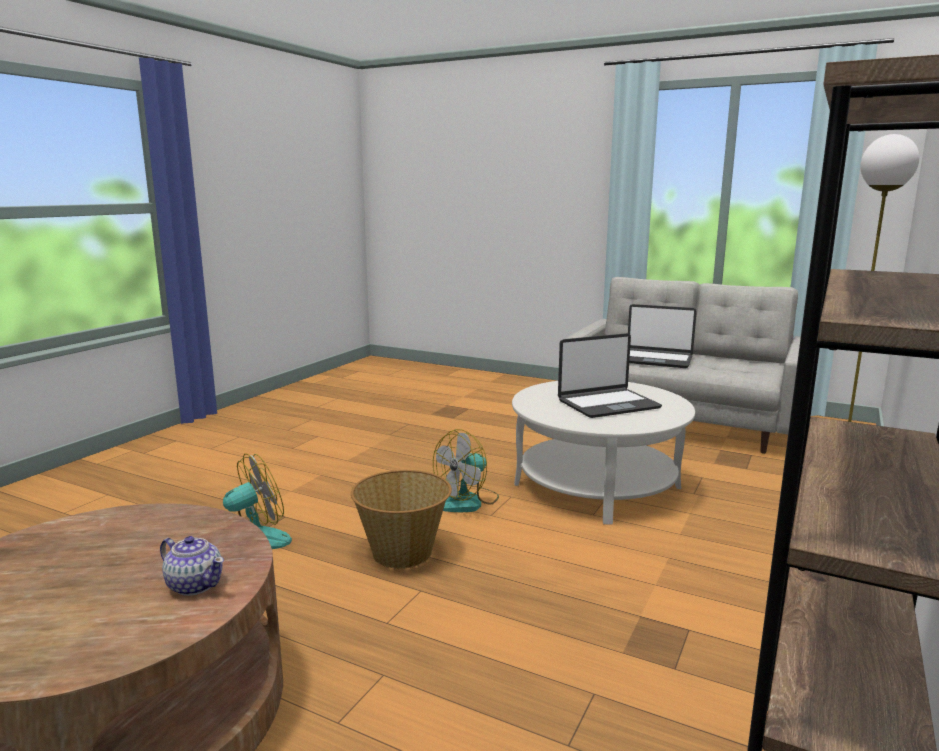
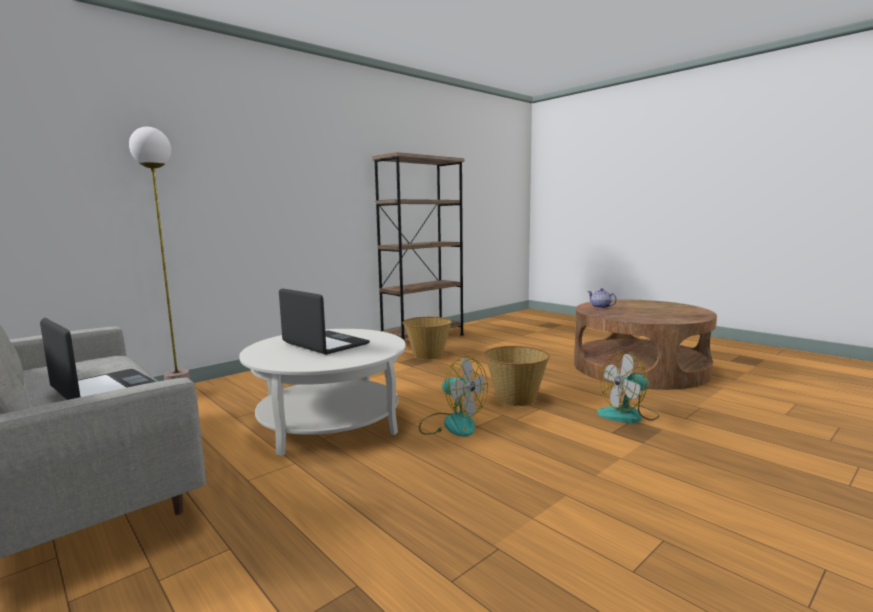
camera: 160 degrees left, 5 degrees down
fan [433,429,499,512] -> fan turned 60 degrees clockwise [419,356,488,437]
laptop [558,333,662,418] -> laptop turned 45 degrees clockwise [279,288,370,355]
none -> basket [402,317,452,360]

